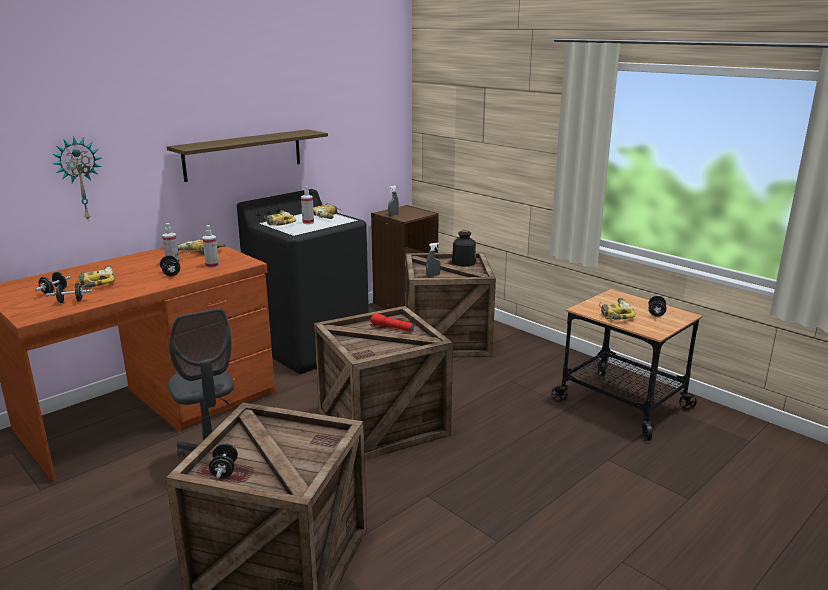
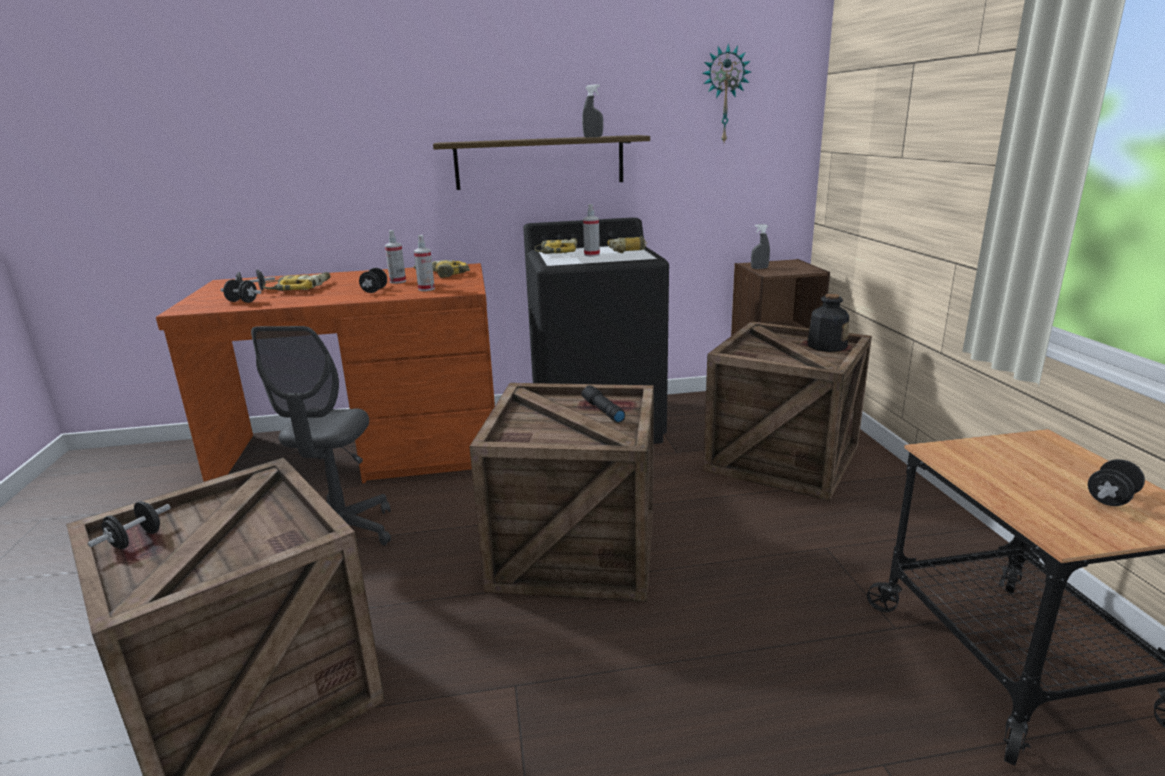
camera: 35 degrees right, 0 degrees up
wall clock [52,136,101,219] -> wall clock moved to [702,43,751,142]
red flashlight [370,313,414,332] -> black flashlight [581,385,625,423]
grey spray bottle [426,243,441,277] -> grey spray bottle moved to [582,84,603,137]
power drill [599,298,636,320] -> none

